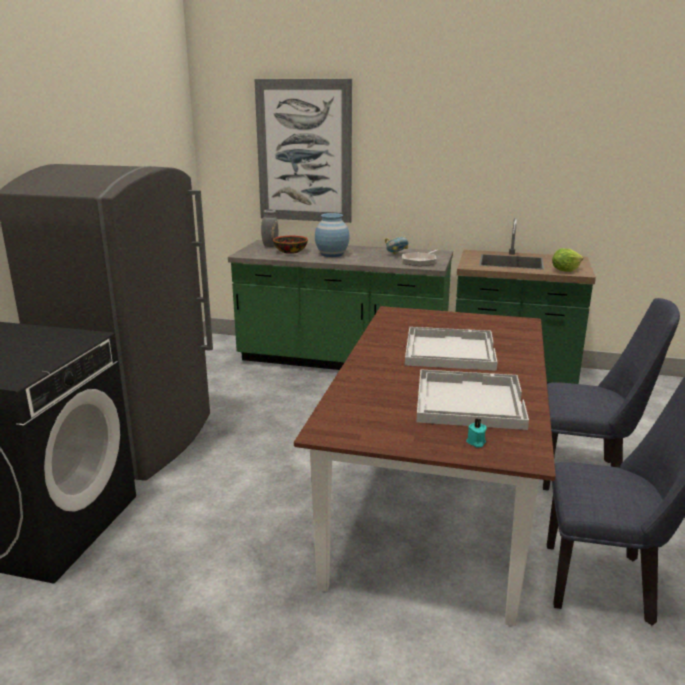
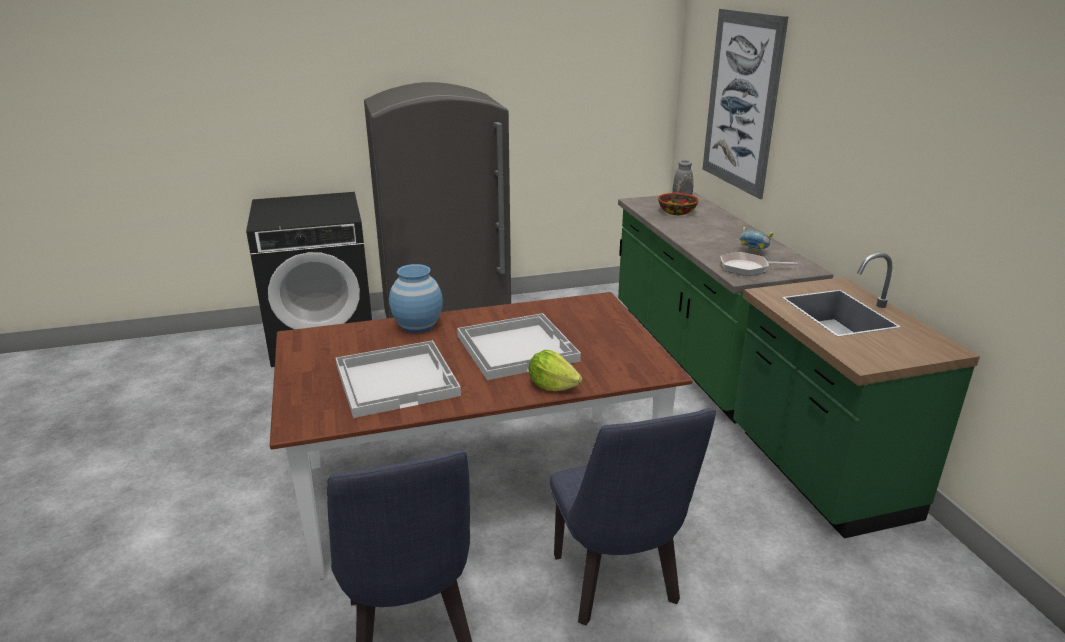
camera: 60 degrees right, 5 degrees up
blue vase [315,213,350,257] -> blue vase moved to [389,264,443,333]
turquoise candle [466,418,487,447] -> none
lettuce [552,248,583,272] -> lettuce moved to [529,350,583,391]

